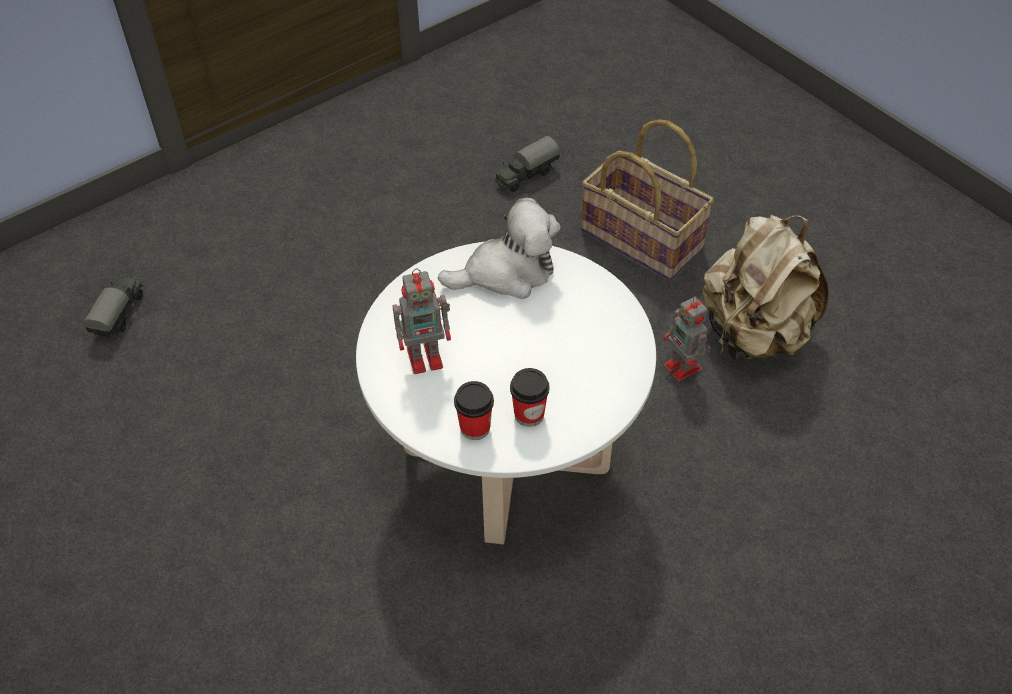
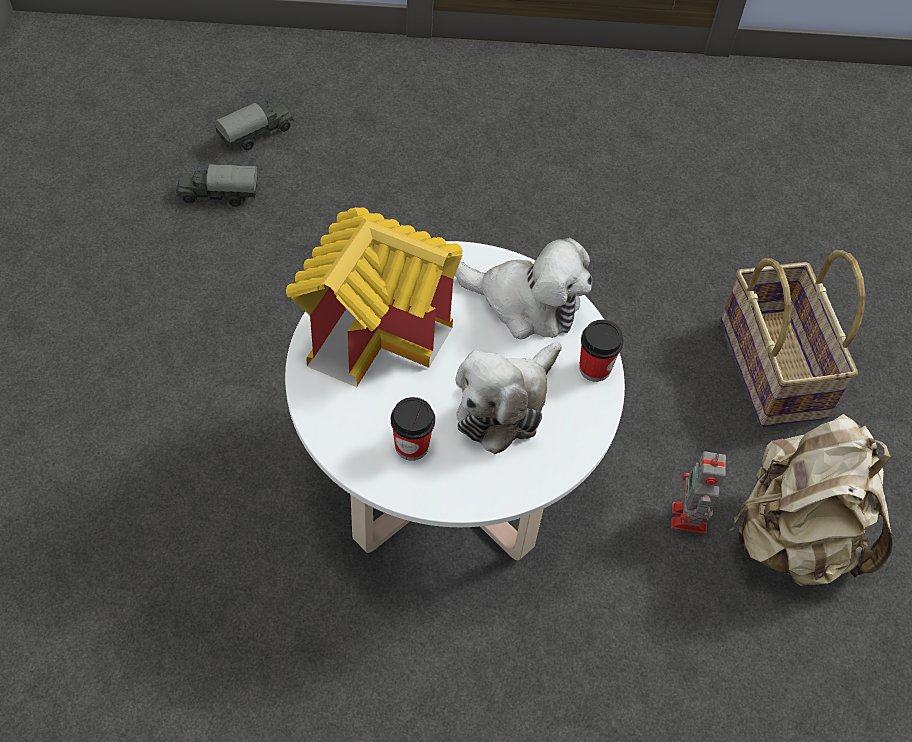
camera: 35 degrees right, 5 degrees up
toy robot [392,268,451,374] -> toy house [286,207,462,387]
cup [454,381,494,440] -> cup moved to [579,320,624,382]
toy truck [495,136,560,192] -> toy truck moved to [176,164,258,207]
none -> plush toy [455,342,562,454]

